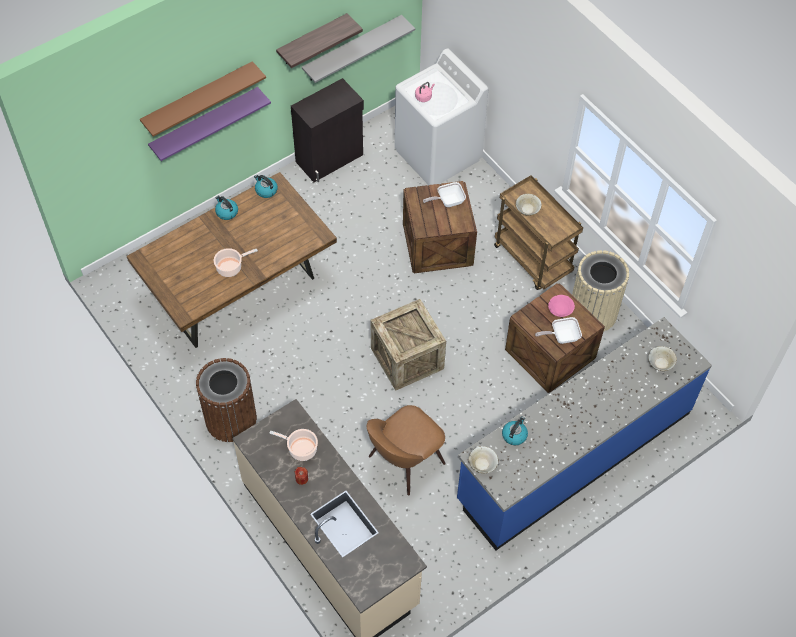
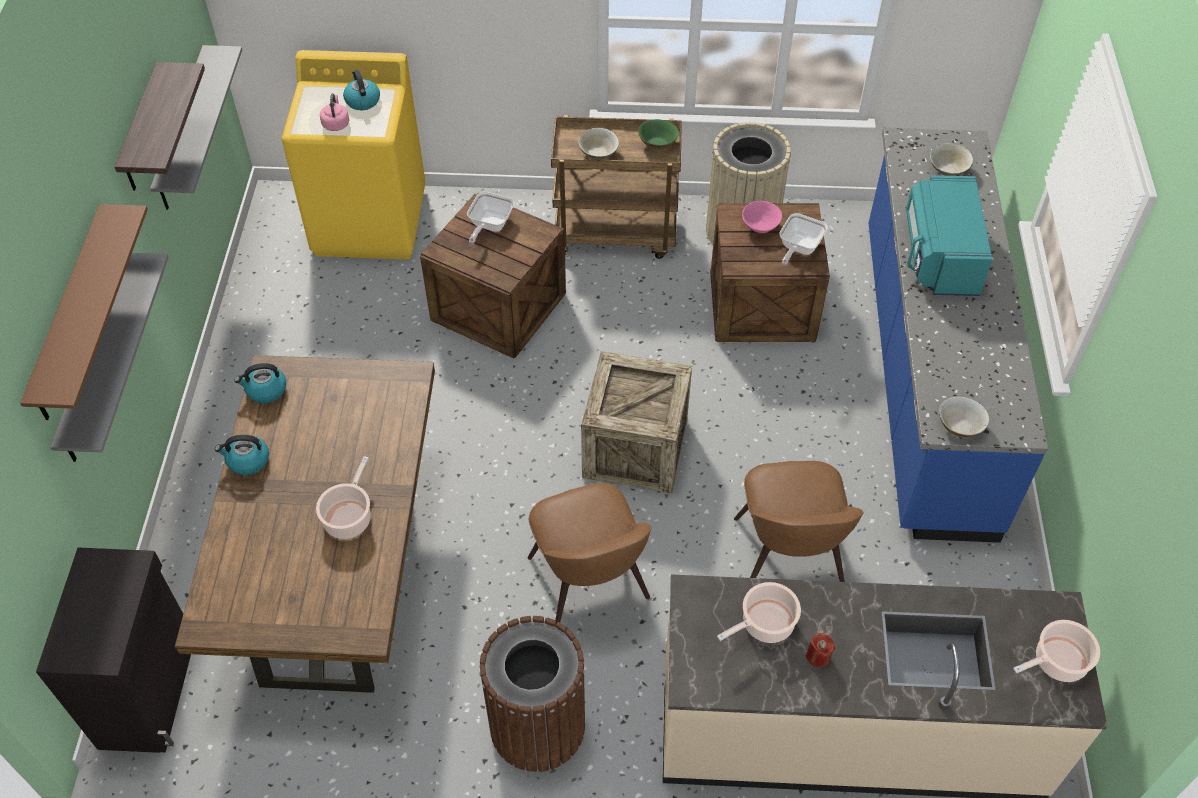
camera: 50 degrees left, 5 degrees down
purple shelf [148,87,271,161] -> grey shelf [50,253,169,462]
black cabinet [291,78,364,182] -> black cabinet moved to [36,548,191,753]
white washing machine [395,48,488,185] -> yellow washing machine [282,50,426,259]
kettle [502,416,528,445] -> kettle moved to [343,70,380,110]
none -> brown chair [528,483,652,624]
none -> green bowl [638,119,679,150]
none -> turquoise microwave [906,175,992,296]
none -> cooking pot [1013,620,1100,682]

